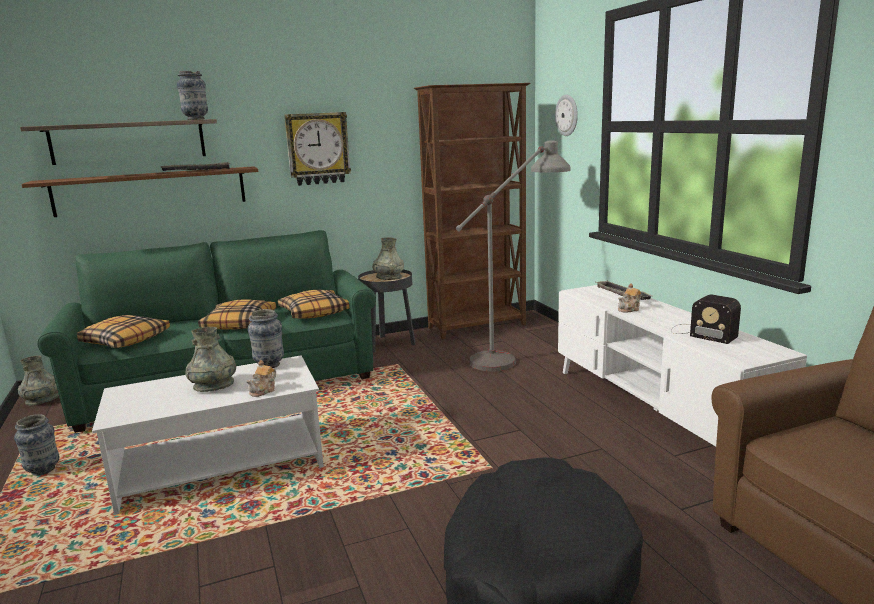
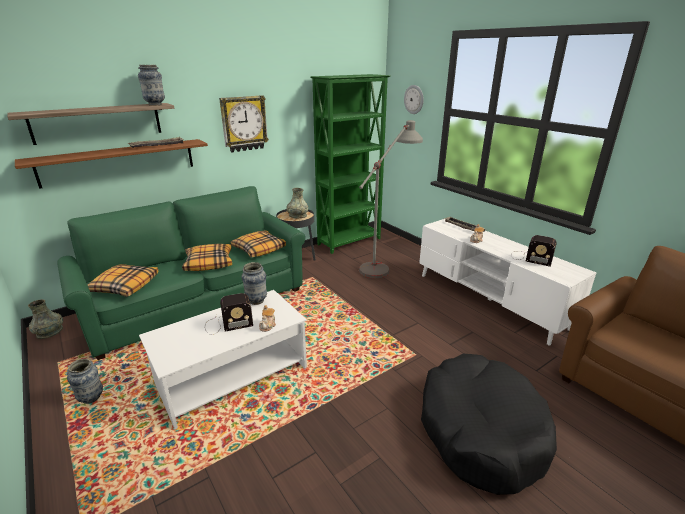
camera: 15 degrees left, 10 degrees up
grey vase [185,327,236,392] -> radio [205,293,253,335]
brown bookcase [414,83,531,339] -> green bookcase [310,74,391,254]

